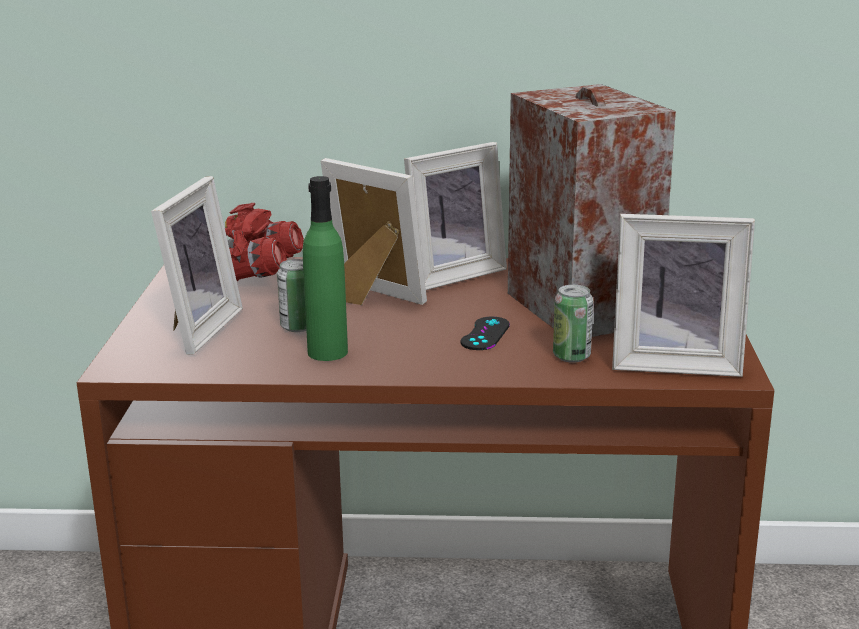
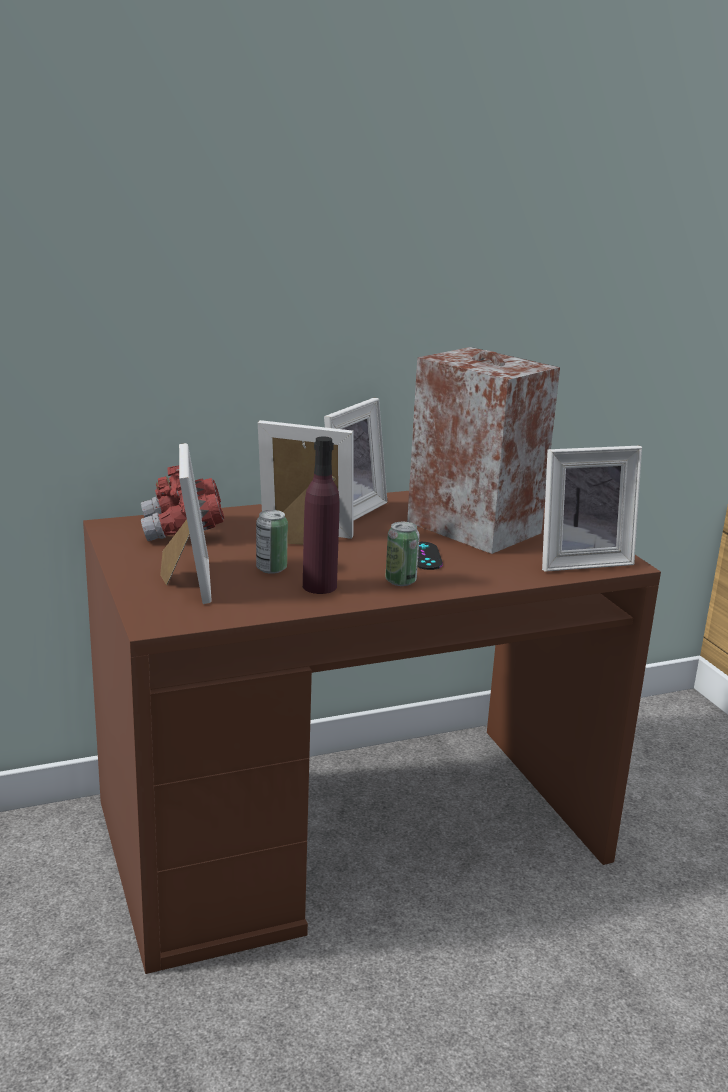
camera: 25 degrees left, 0 degrees up
green bottle [303,176,348,361] -> purple bottle [303,437,340,594]
can [553,285,593,363] -> can moved to [385,522,420,586]

